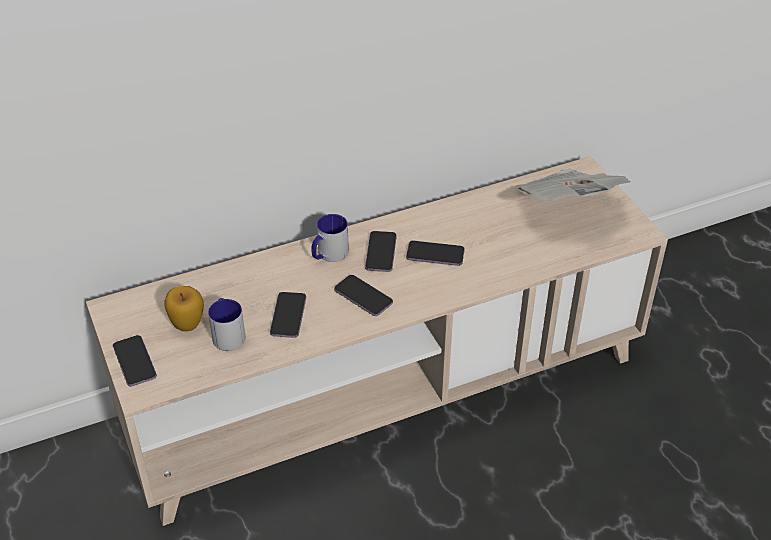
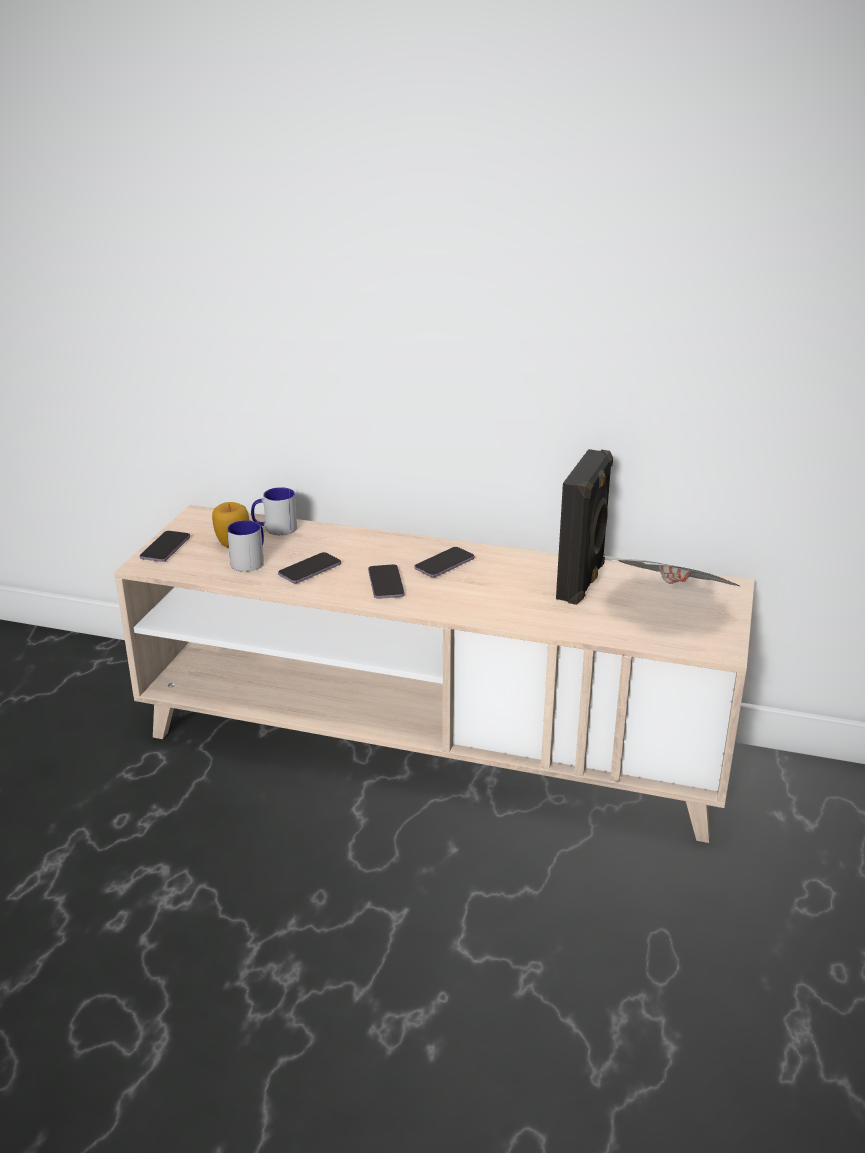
camera: 40 degrees right, 15 degrees down
mug [311,214,349,262] -> mug moved to [251,487,297,535]
phone [406,241,465,266] -> none
none -> black speaker [556,449,613,605]

